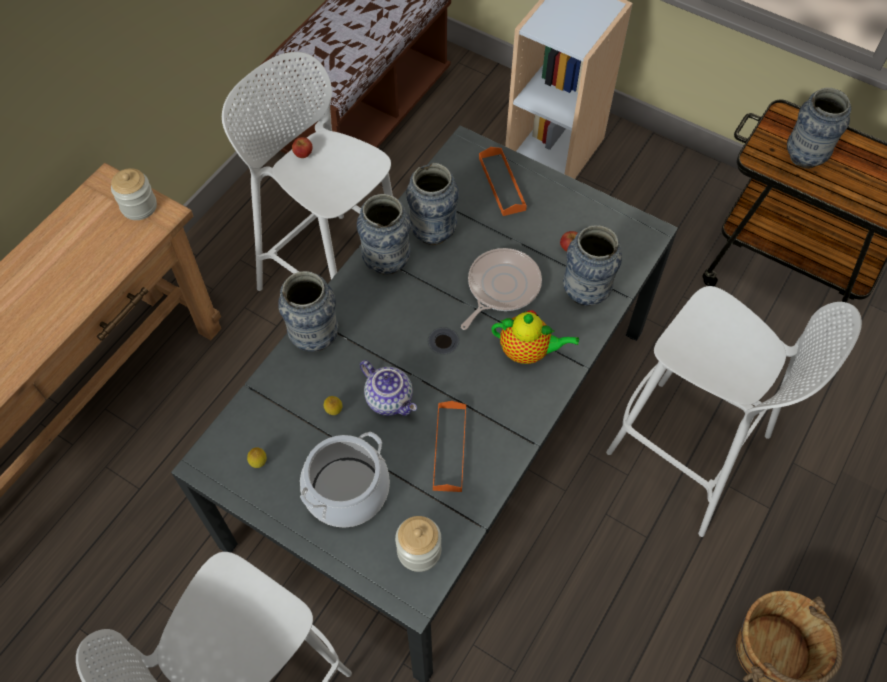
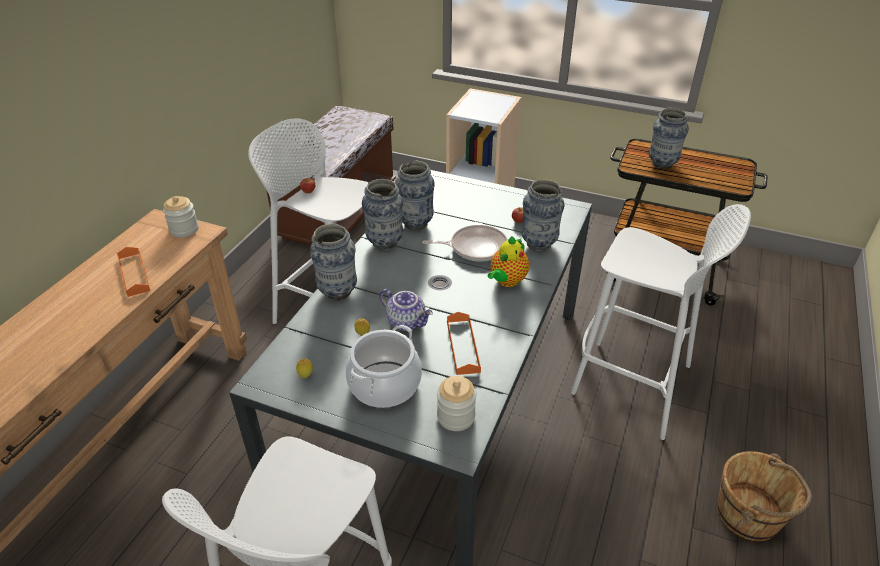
camera: 10 degrees left, 20 degrees down
frying pan [461,248,542,330] -> frying pan turned 60 degrees clockwise [422,225,508,262]
orange tray [479,147,527,216] -> orange tray moved to [117,247,151,297]
teapot [491,310,579,364] -> teapot turned 120 degrees clockwise [488,236,529,287]

